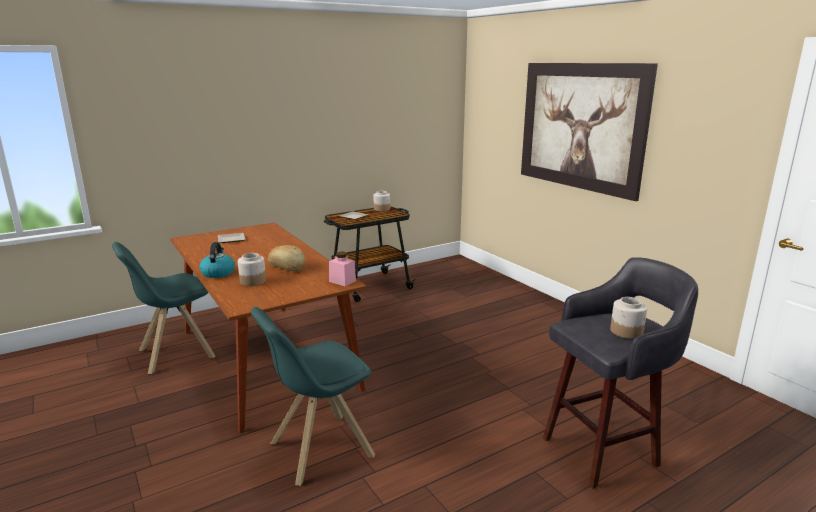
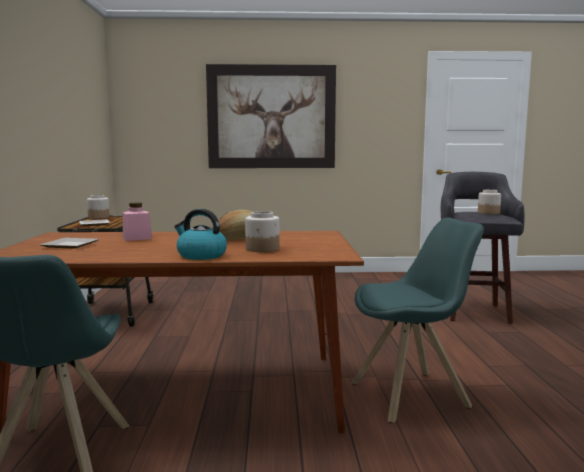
camera: 60 degrees left, 10 degrees down
turquoise chair [251,307,375,486] -> turquoise chair turned 105 degrees counterclockwise [352,217,484,423]
pink jar [329,252,356,286] -> pink jar moved to [123,203,152,241]

